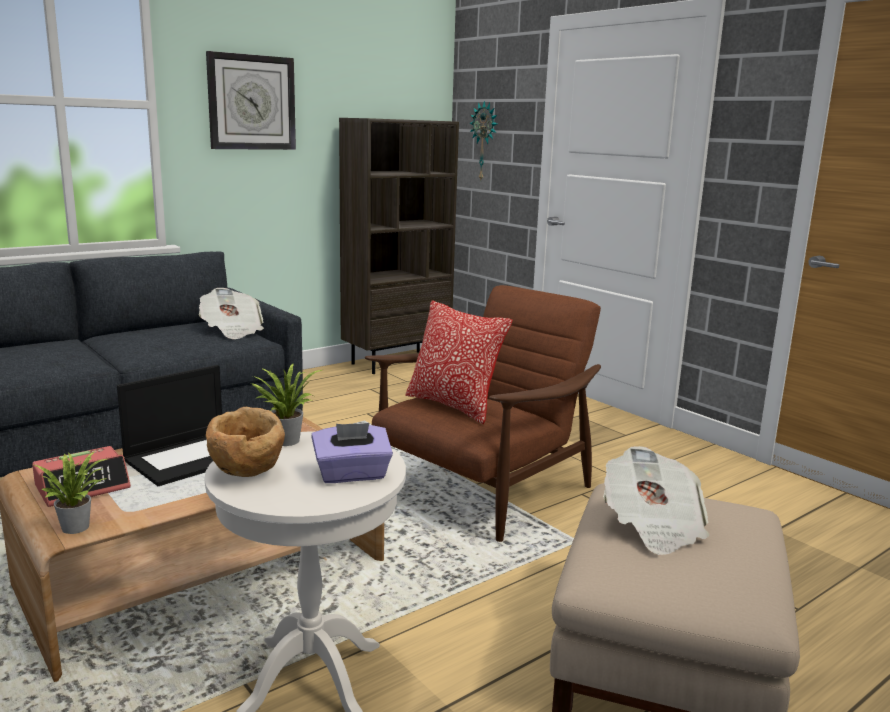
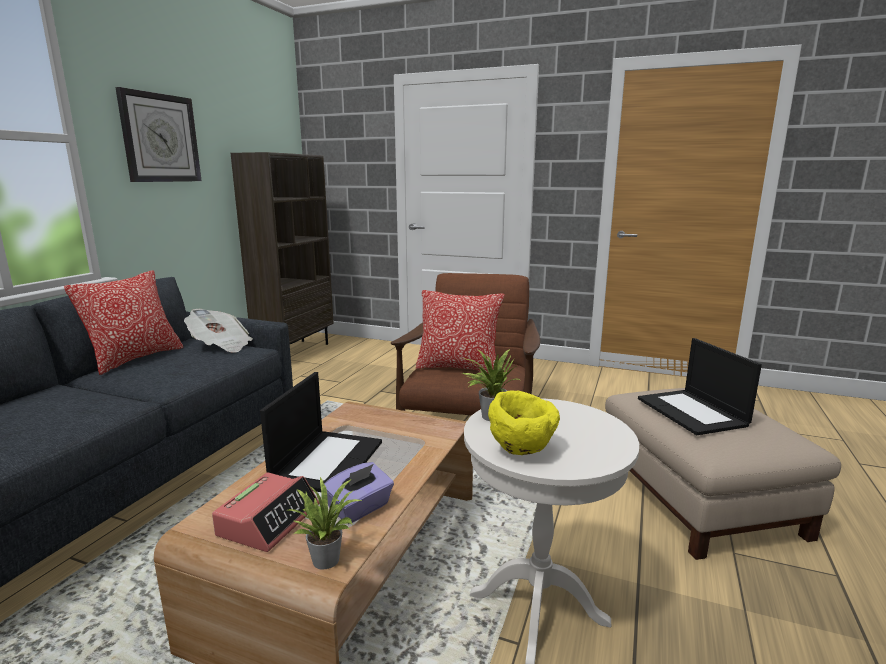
camera: 30 degrees left, 0 degrees up
brown bowl [206,407,285,477] -> yellow bowl [488,390,560,455]
purple tissue box [311,423,393,483] -> purple tissue box moved to [324,462,394,524]
wall clock [469,101,497,180] -> none
newspaper [603,446,709,555] -> laptop [638,338,762,435]
none -> pillow [64,270,183,375]

